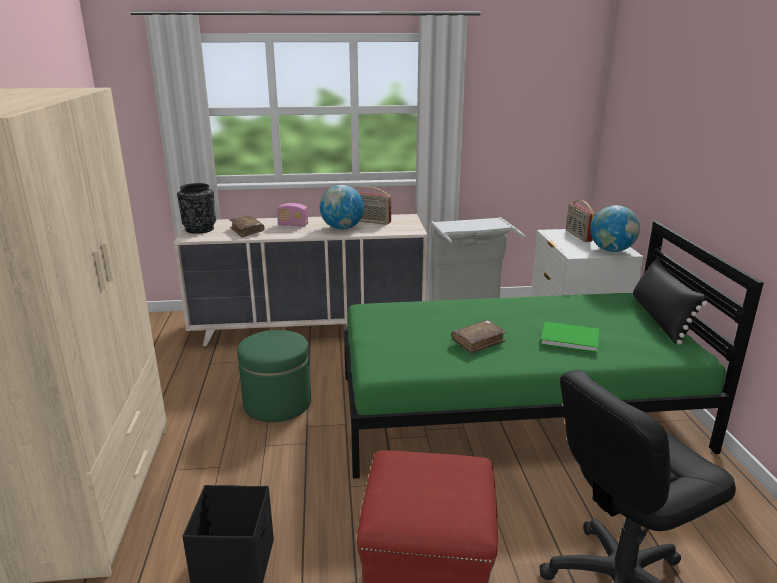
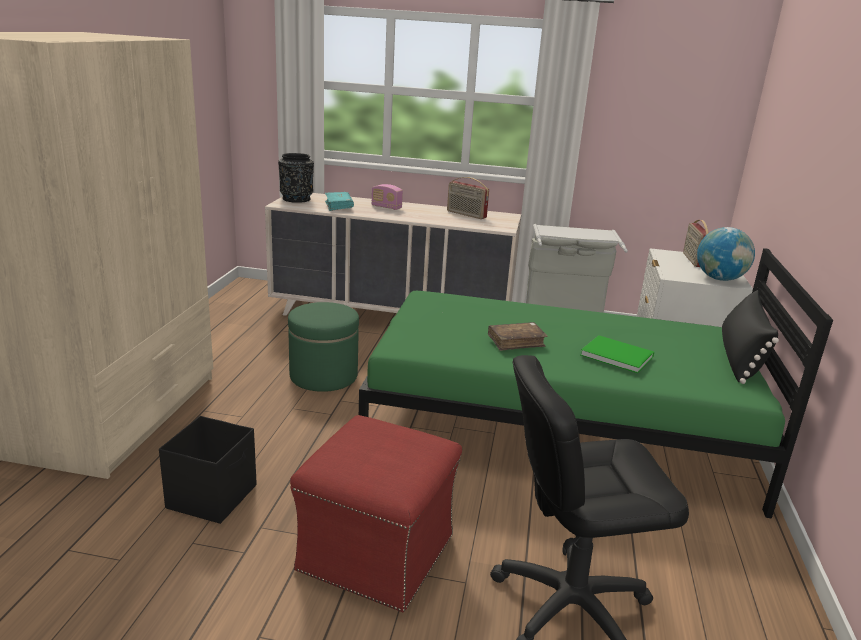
camera: 15 degrees right, 0 degrees up
brown book [229,215,264,238] -> turquoise book [325,192,354,211]
globe [320,185,364,230] -> none

